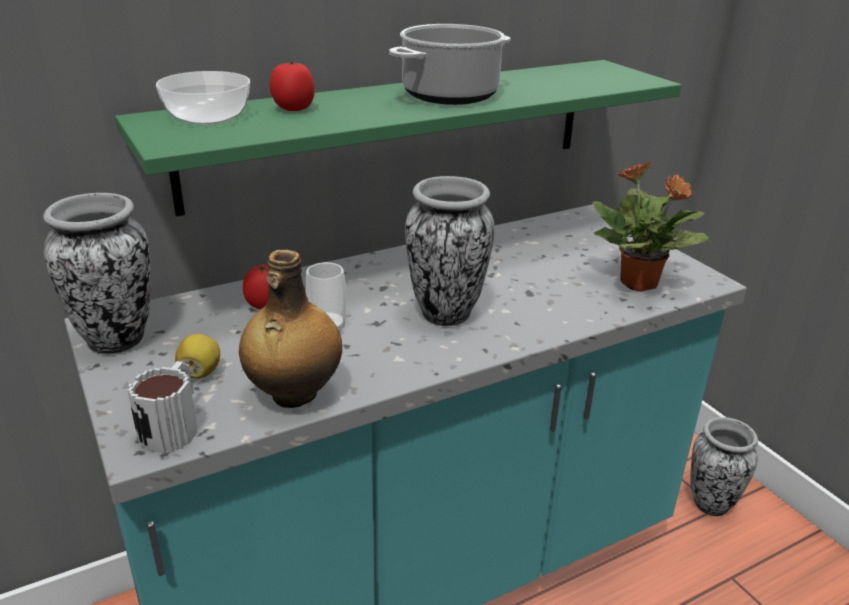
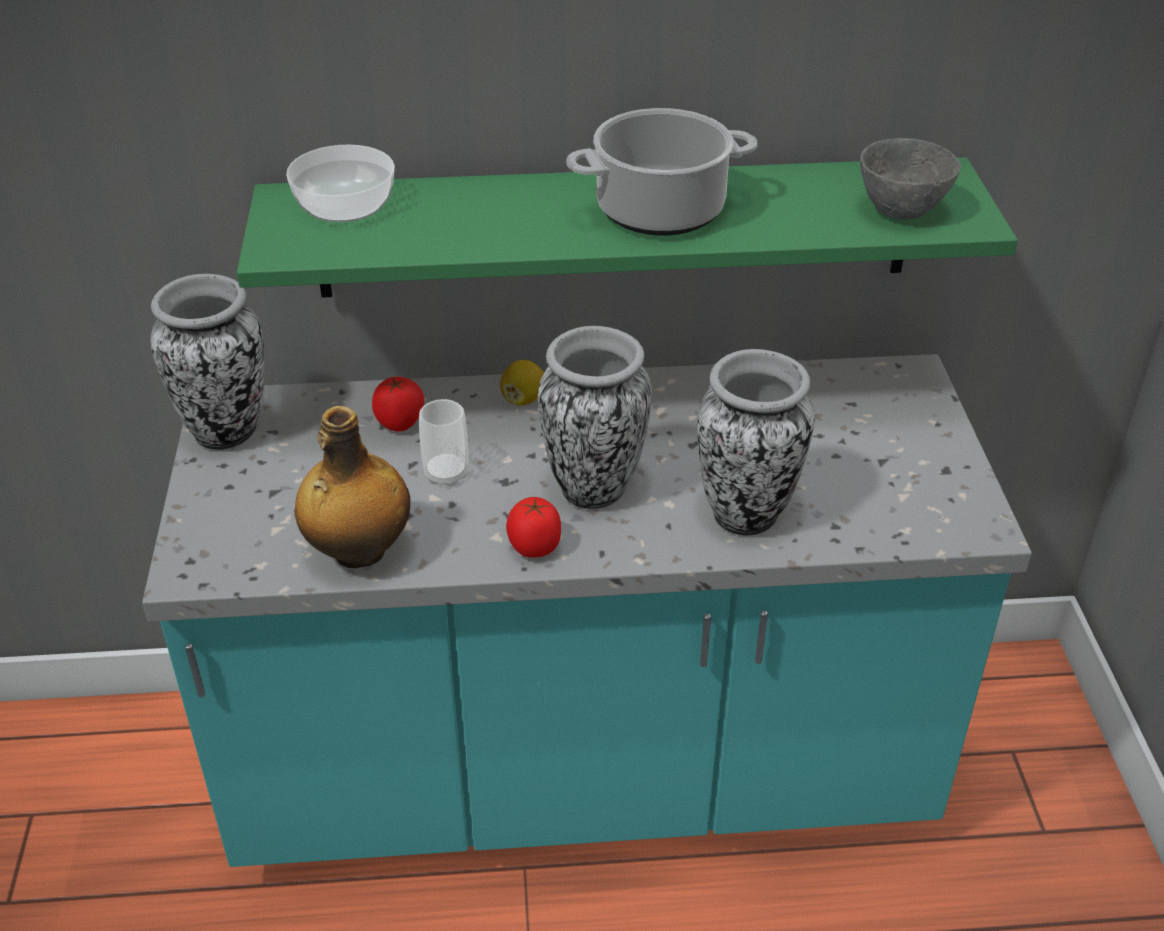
camera: 25 degrees right, 10 degrees up
mug [127,361,197,454] -> none
lemon [175,334,220,379] -> lemon moved to [500,360,544,405]
tomato [269,61,315,111] -> tomato moved to [506,497,561,558]
potted plant [592,162,709,292] -> none
vase [690,417,758,516] -> vase moved to [697,349,815,536]
none -> grey bowl [860,138,961,220]

